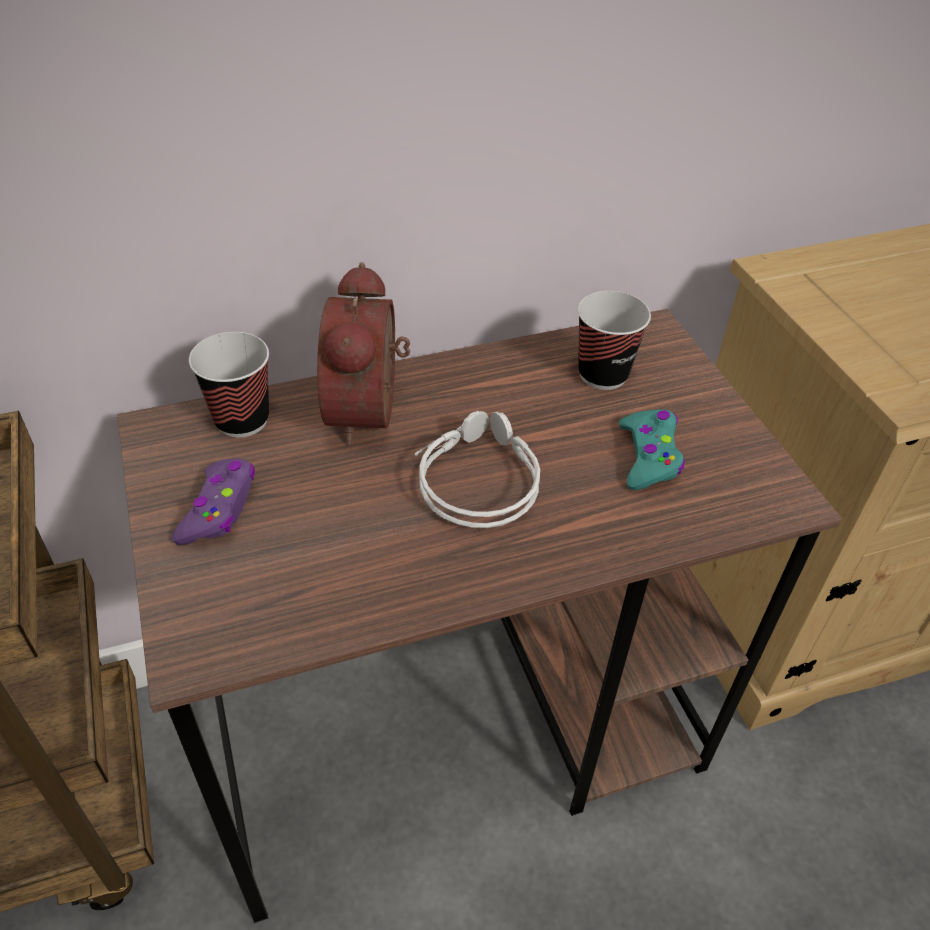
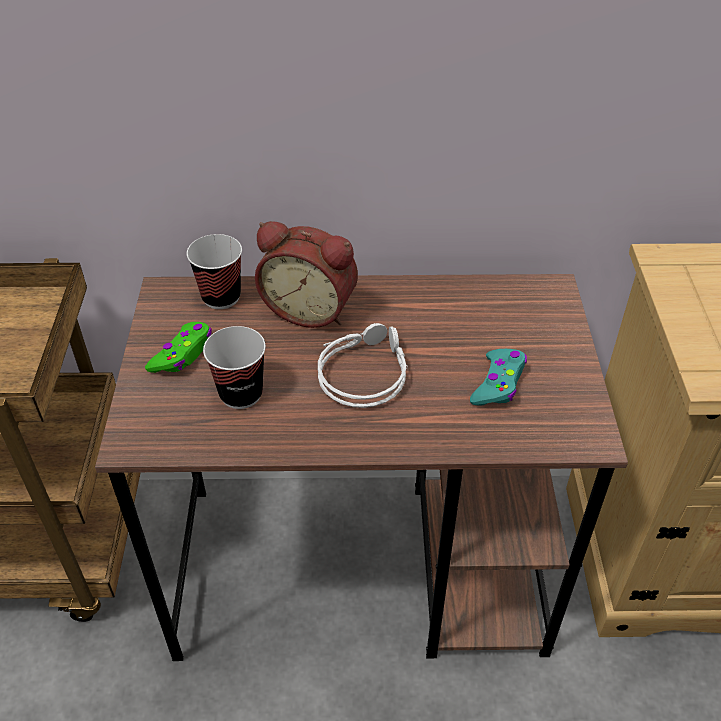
camera: 20 degrees right, 0 degrees up
purple game controller [172,459,255,545] -> green game controller [145,322,212,373]
alarm clock [317,262,410,445] -> alarm clock turned 90 degrees counterclockwise [255,221,358,328]
cup [578,291,651,390] -> cup moved to [203,326,266,409]

